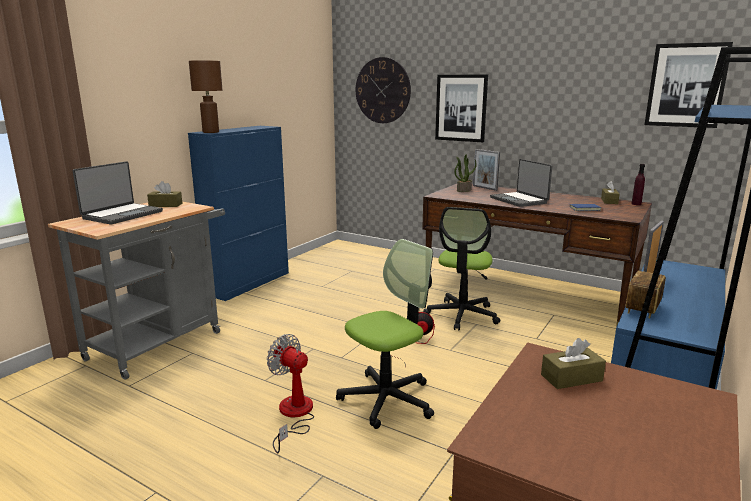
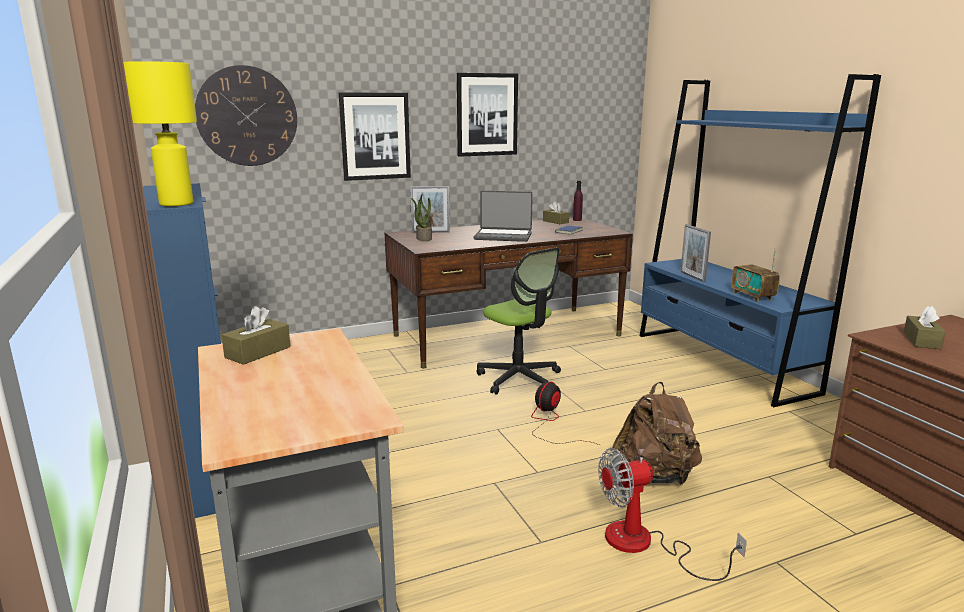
camera: 55 degrees left, 0 degrees up
laptop [73,161,163,224] -> none
brown table lamp [189,60,223,133] -> yellow table lamp [123,61,197,206]
office chair [336,239,434,429] -> brown backpack [612,382,702,485]
picture [644,42,733,128] -> picture moved to [457,73,518,157]

